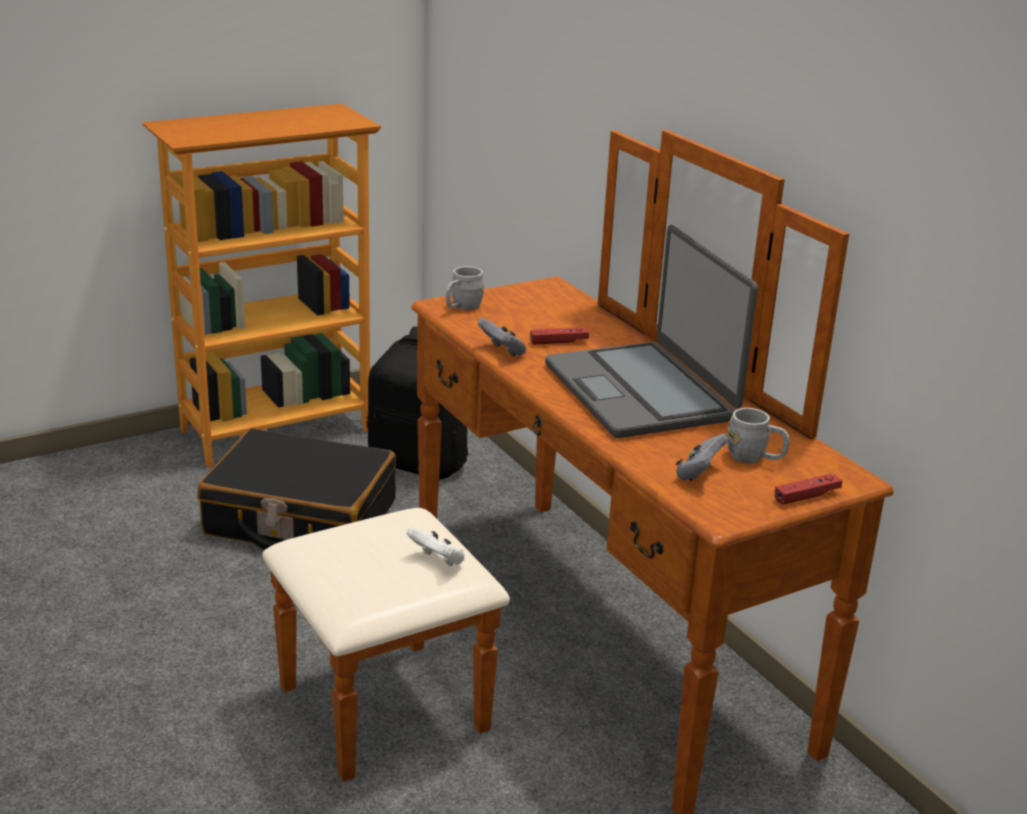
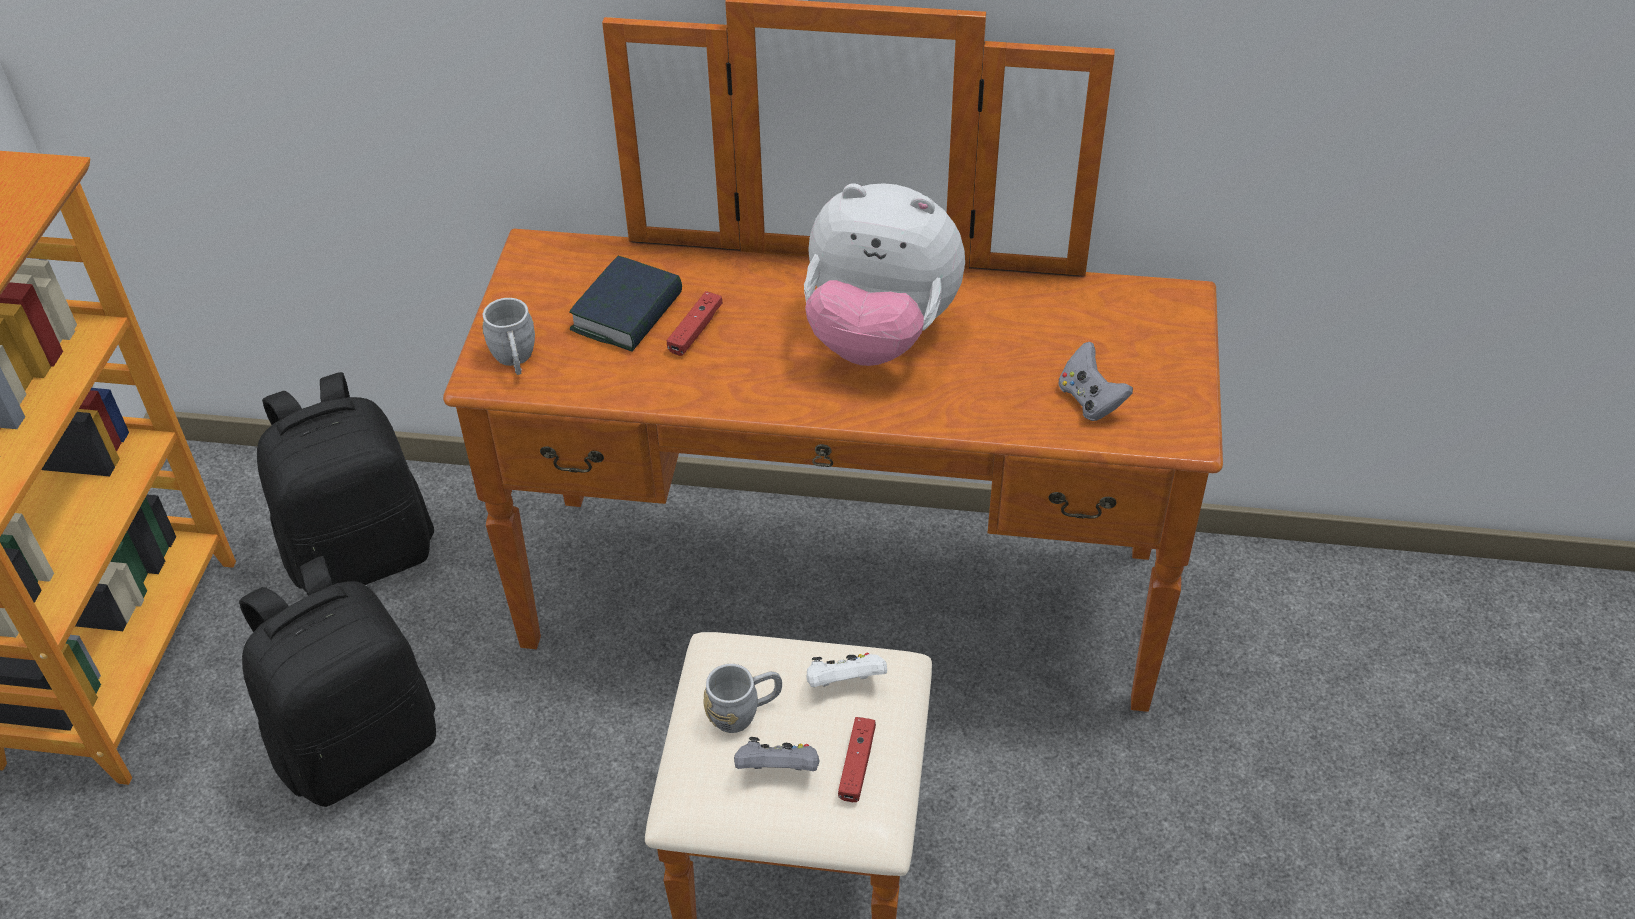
camera: 50 degrees left, 20 degrees up
black suitcase [197,428,396,550] -> black backpack [239,556,436,807]
grey game controller [478,318,527,356] -> grey game controller moved to [734,737,819,771]
laptop [545,225,758,438] -> plush toy [804,183,965,366]
grey mug [727,408,790,463] -> grey mug moved to [703,664,782,733]
red game controller [774,473,842,505] -> red game controller moved to [838,717,876,802]
none -> book [569,256,682,352]

